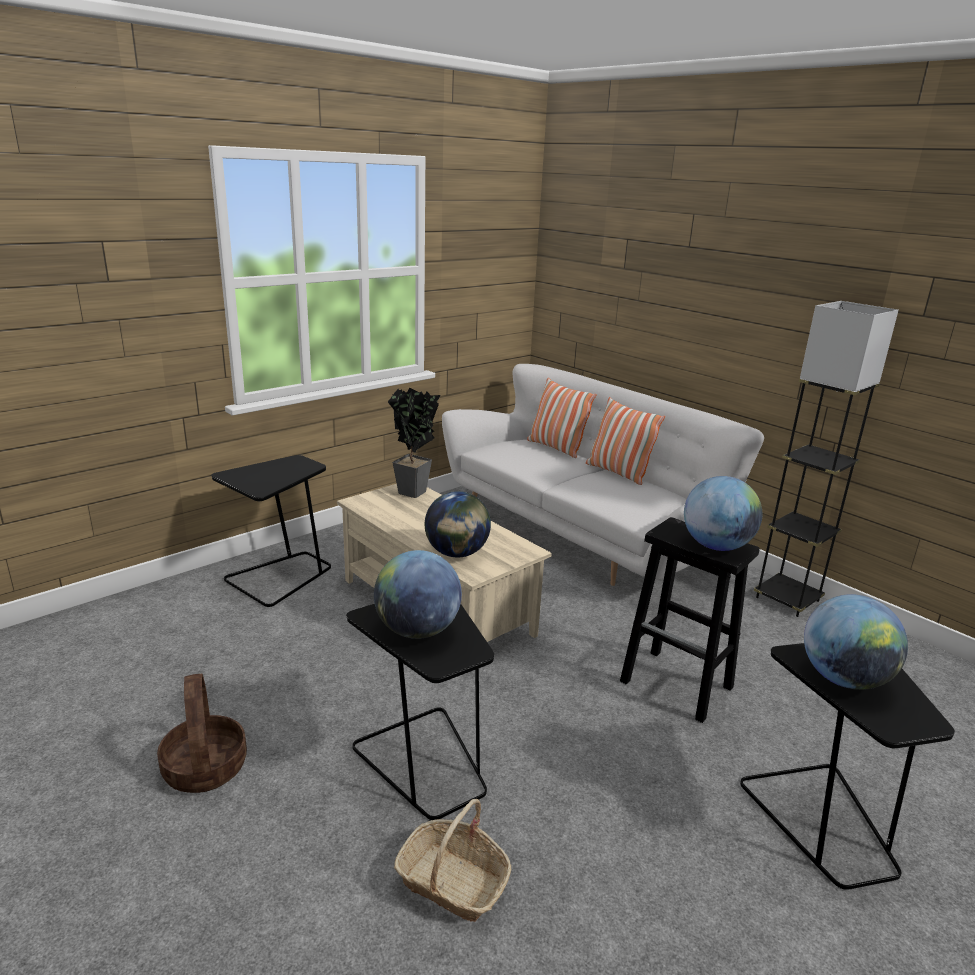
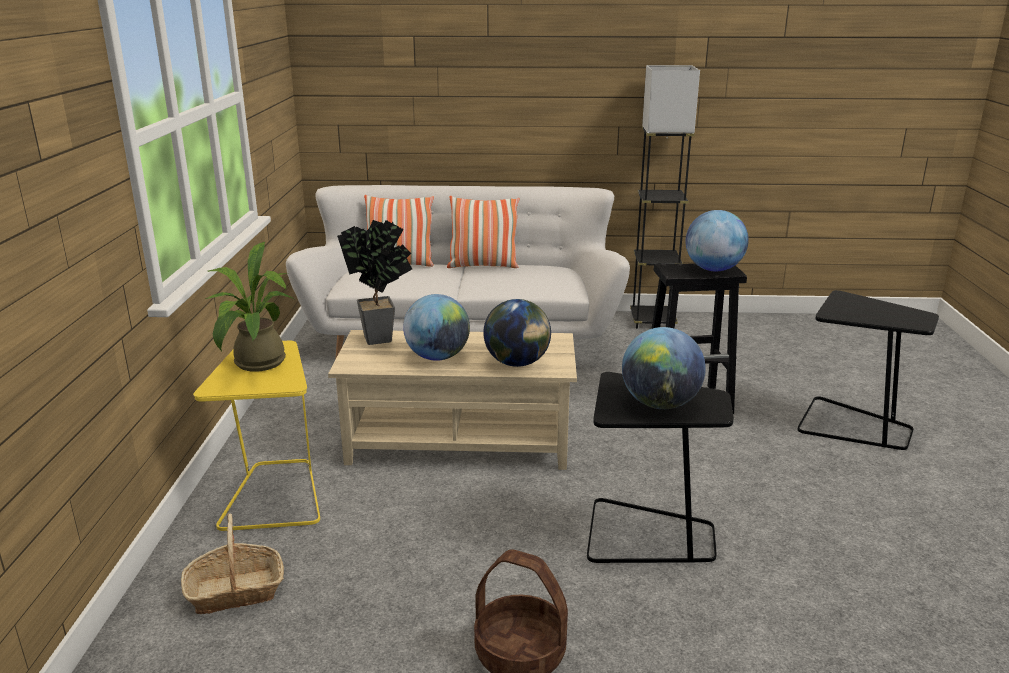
camera: 45 degrees left, 0 degrees up
black side table [211,455,331,607] -> yellow side table [193,341,320,531]
basket [394,799,511,922] -> basket moved to [181,513,284,614]
globe [804,594,908,690] -> globe moved to [403,294,470,361]
none -> potted plant [205,242,294,372]

